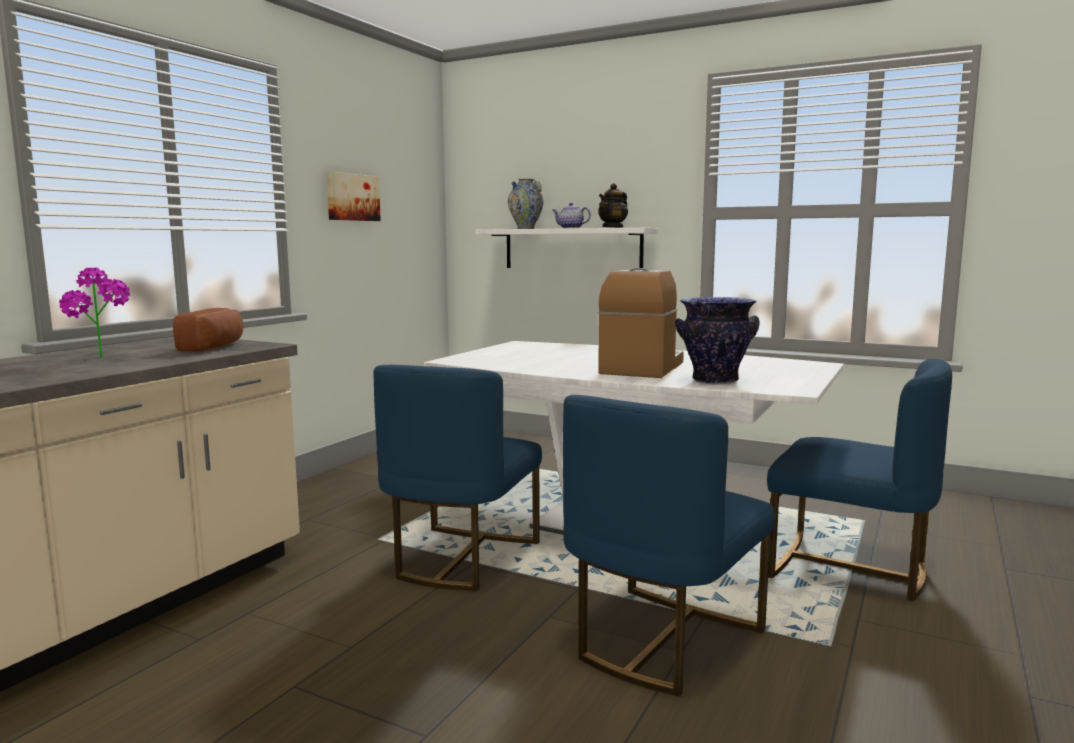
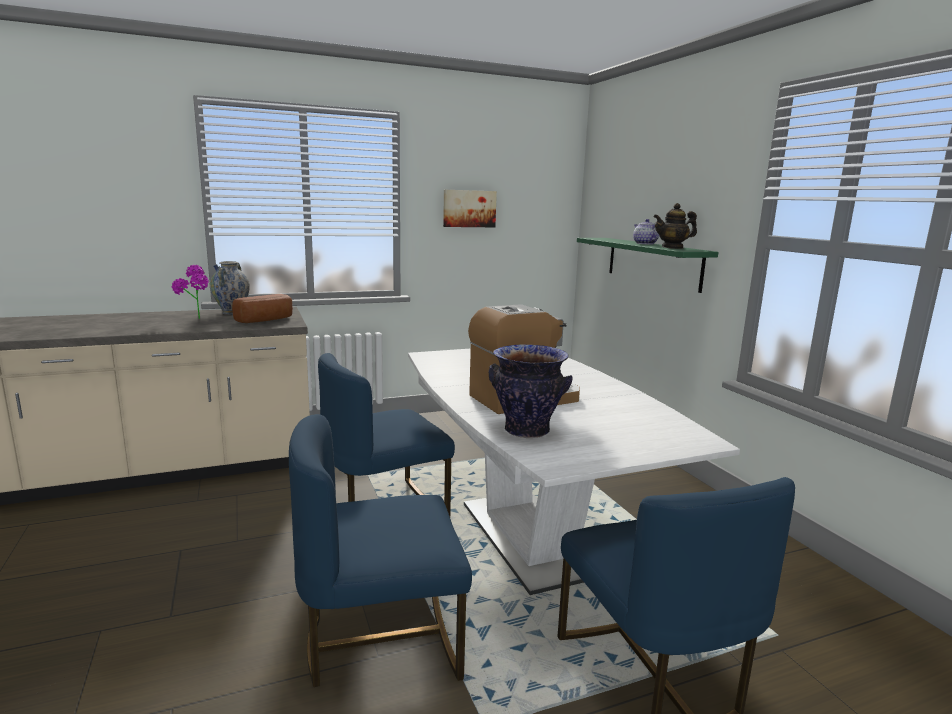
camera: 40 degrees right, 5 degrees up
white shelf [475,228,659,268] -> green shelf [577,238,719,293]
vase [508,178,543,229] -> vase moved to [210,261,250,315]

